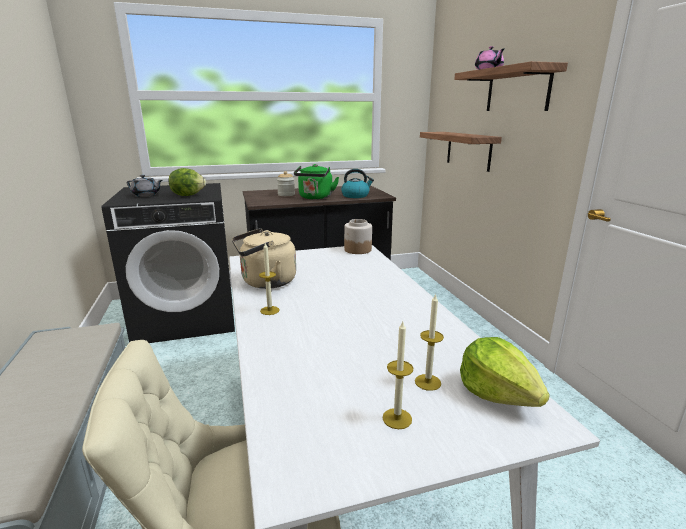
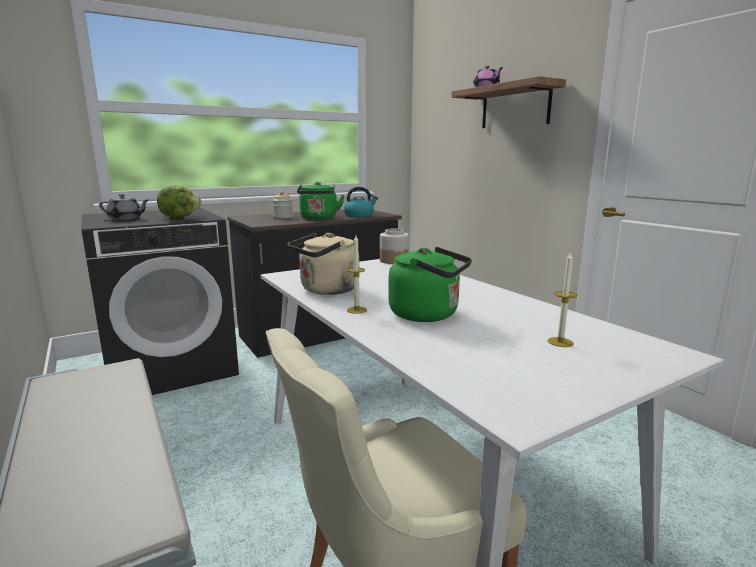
camera: 15 degrees left, 5 degrees down
candle [383,322,413,429] -> none
shelf [420,132,502,172] -> none
lettuce [460,337,550,407] -> none
none -> green kettle [388,247,472,322]

